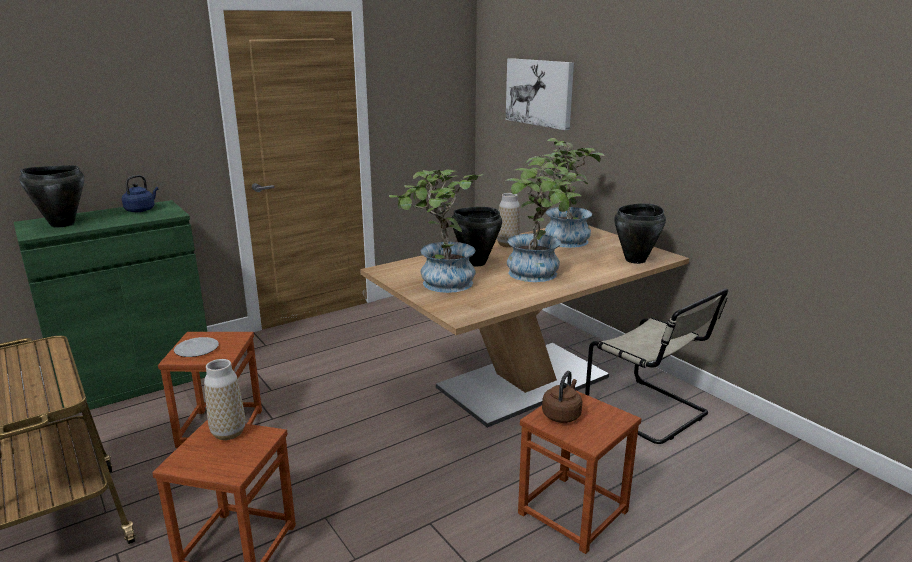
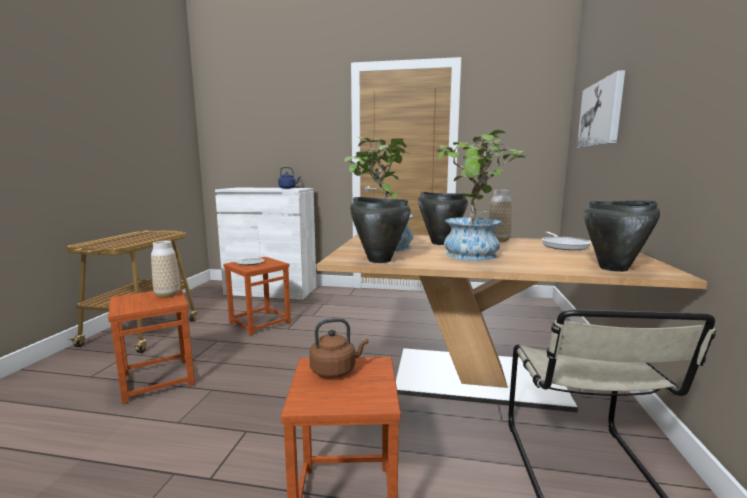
camera: 45 degrees right, 10 degrees down
green cabinet [14,200,207,413] -> white cabinet [215,187,317,300]
black cooking pot [19,165,84,228] -> black cooking pot moved to [350,197,411,263]
potted plant [526,138,605,248] -> frying pan [542,232,591,250]

